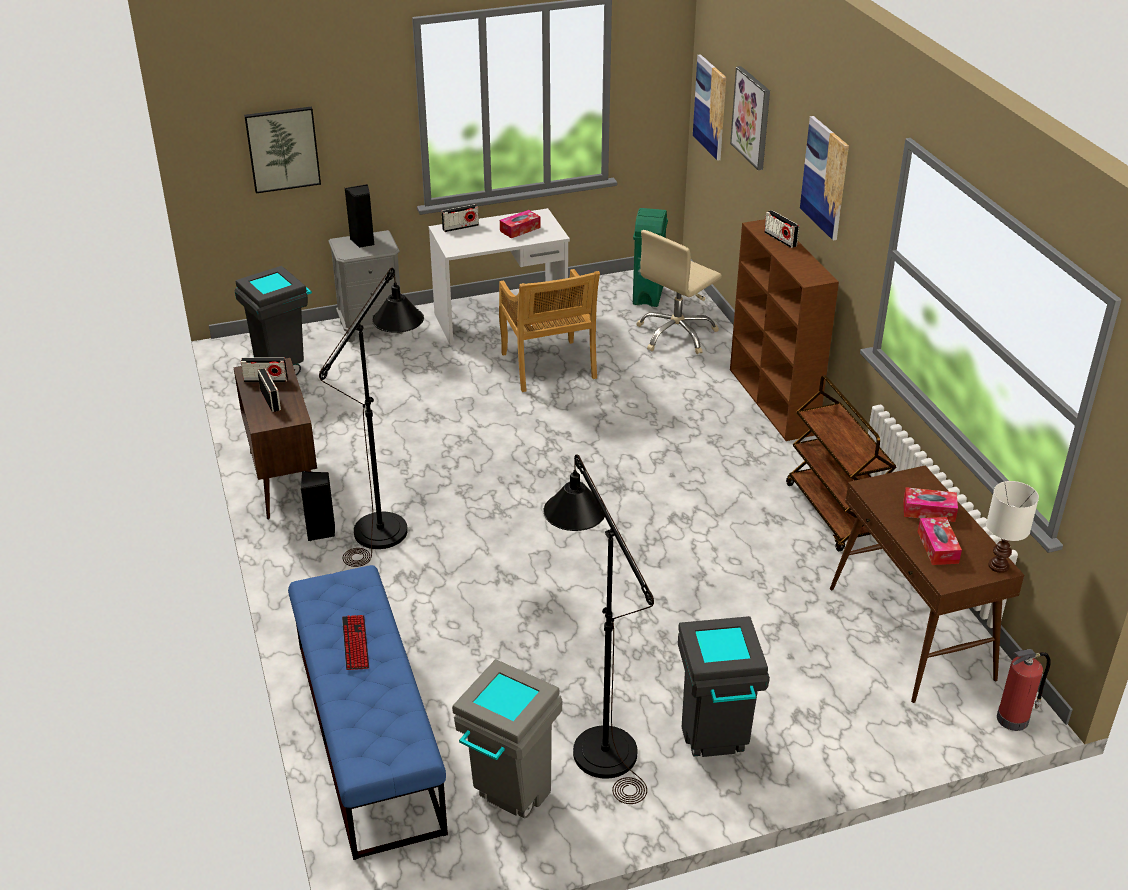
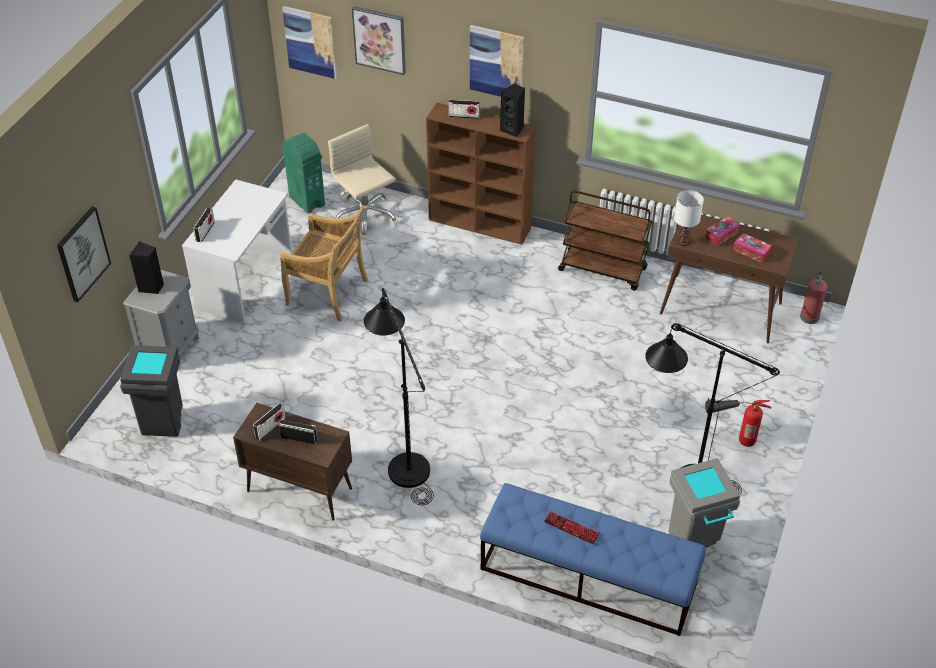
camera: 50 degrees left, 10 degrees up
black speaker [301,471,335,541] -> black speaker moved to [500,84,525,137]
tissue box [500,210,541,238] -> none
beige office chair [636,230,722,354] -> beige office chair turned 150 degrees clockwise [328,124,399,239]
grey trash can [678,616,770,757] -> fire extinguisher [705,400,772,447]
white table lamp [986,481,1039,573] -> white table lamp moved to [674,190,704,246]

